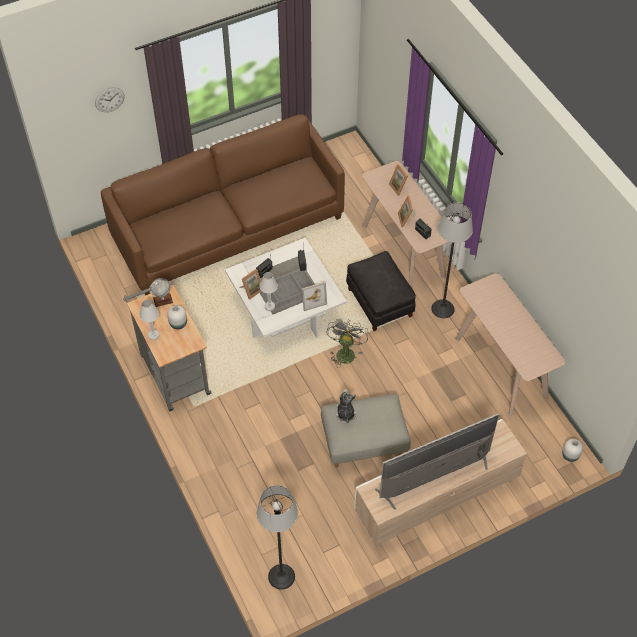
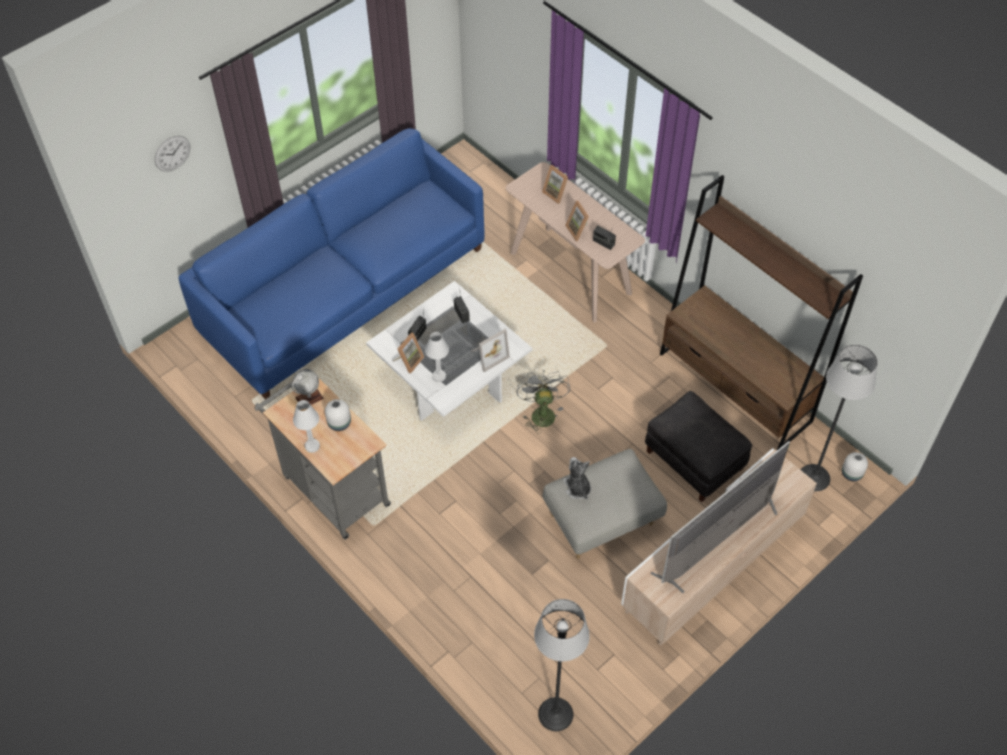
camera: 15 degrees left, 0 degrees up
brown sofa [101,114,345,295] -> blue sofa [178,128,485,399]
black ottoman [346,251,416,331] -> black ottoman moved to [645,391,752,502]
floor lamp [431,203,473,318] -> floor lamp moved to [801,345,878,491]
beige console table [455,273,565,417] -> brown bookcase [660,175,863,450]

